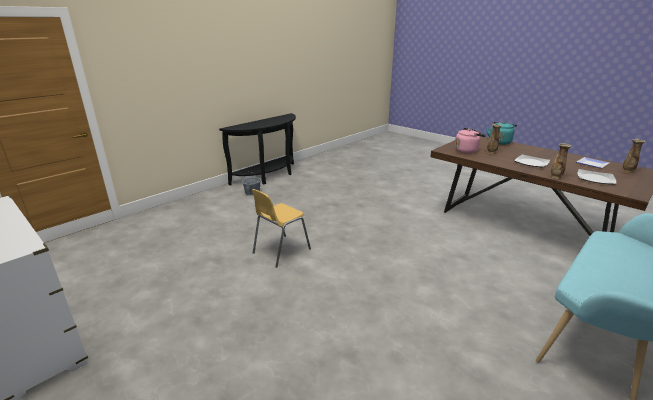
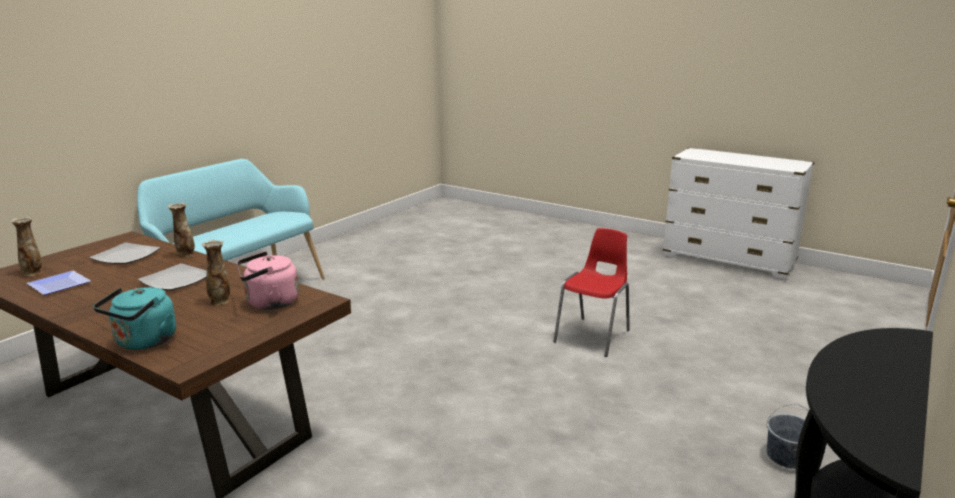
camera: 170 degrees right, 5 degrees down
yellow chair [252,189,311,268] -> red chair [553,228,630,357]

